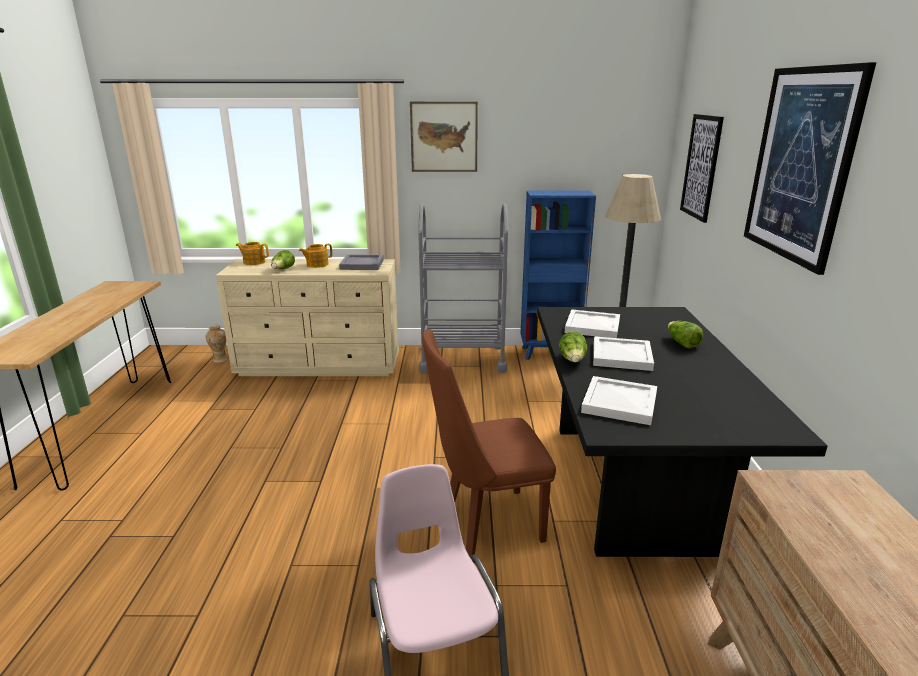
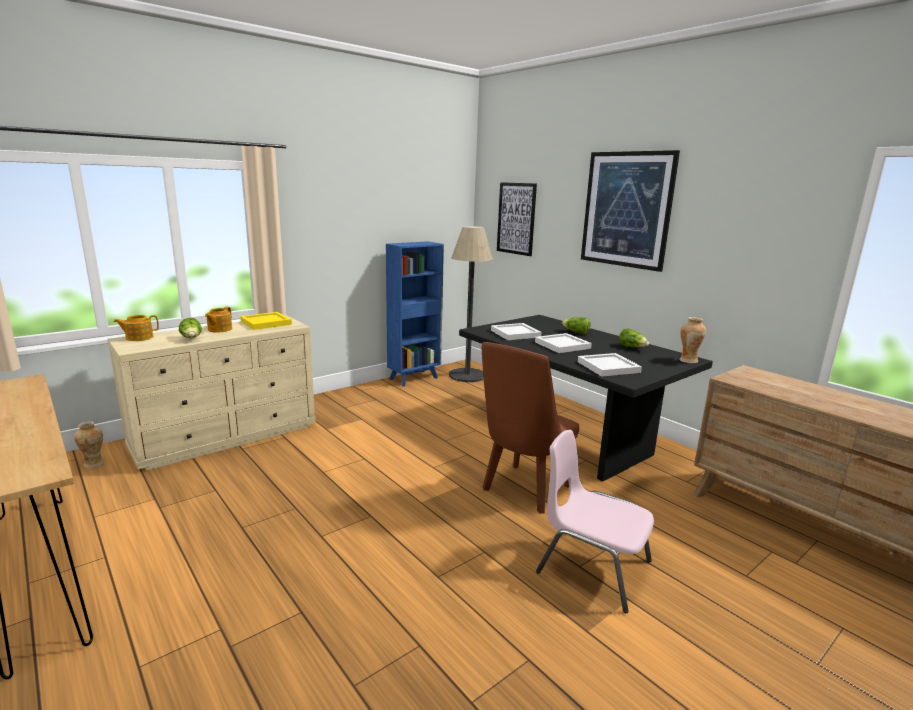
camera: 40 degrees left, 5 degrees down
grey tray [339,254,384,270] -> yellow tray [240,312,292,330]
picture [410,102,478,172] -> none
grey cart [418,203,508,373] -> none
lettuce [559,331,588,363] -> lettuce moved to [619,328,649,347]
none -> vase [679,317,706,363]

